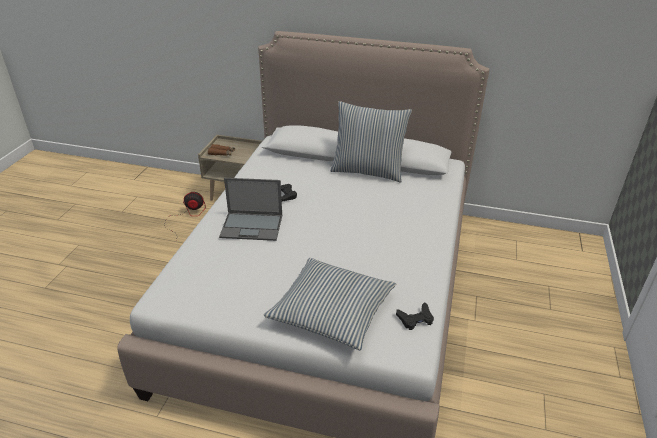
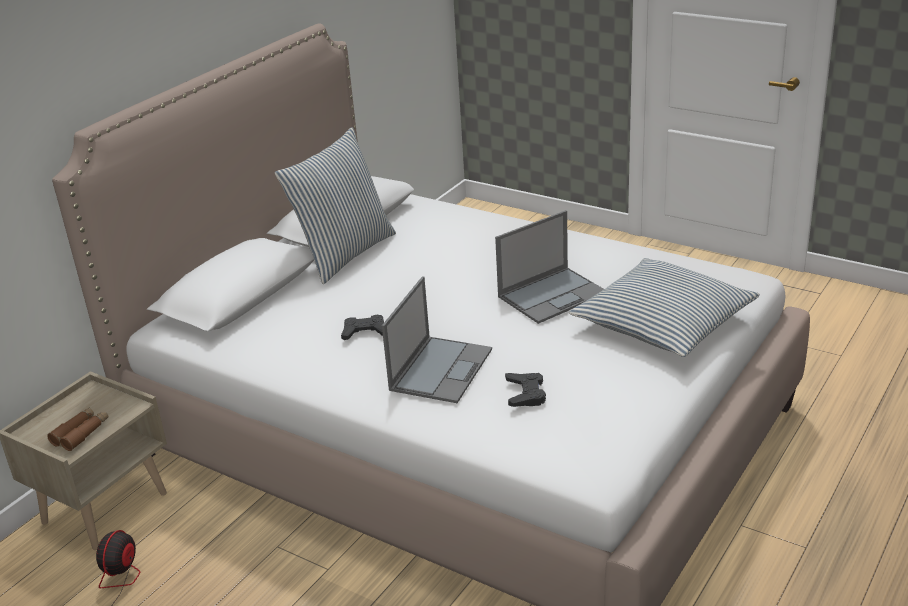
camera: 70 degrees left, 5 degrees down
black game controller [396,303,434,330] -> black game controller moved to [505,373,546,407]
none -> laptop [495,210,604,324]

